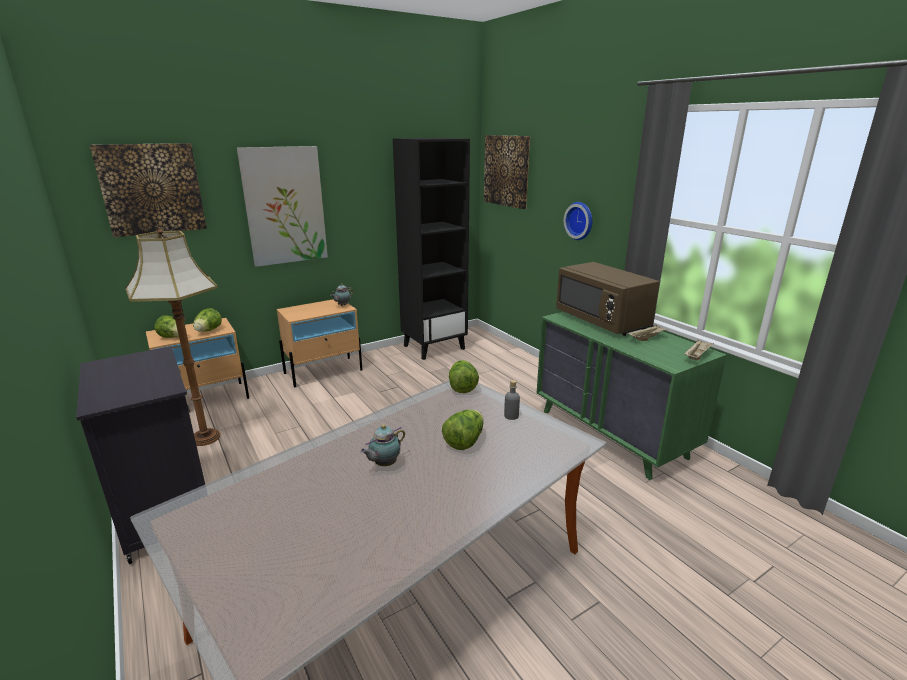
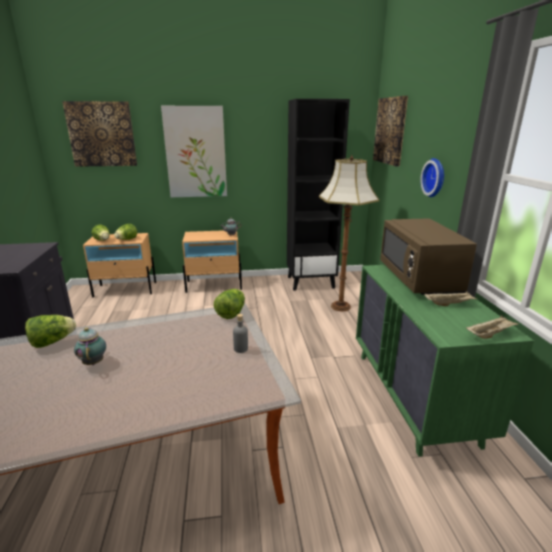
camera: 25 degrees right, 0 degrees up
floor lamp [126,227,220,446] -> floor lamp moved to [319,155,379,311]
teapot [360,424,405,466] -> teapot turned 90 degrees clockwise [74,327,106,365]
lettuce [442,410,484,450] -> lettuce moved to [25,315,76,348]

